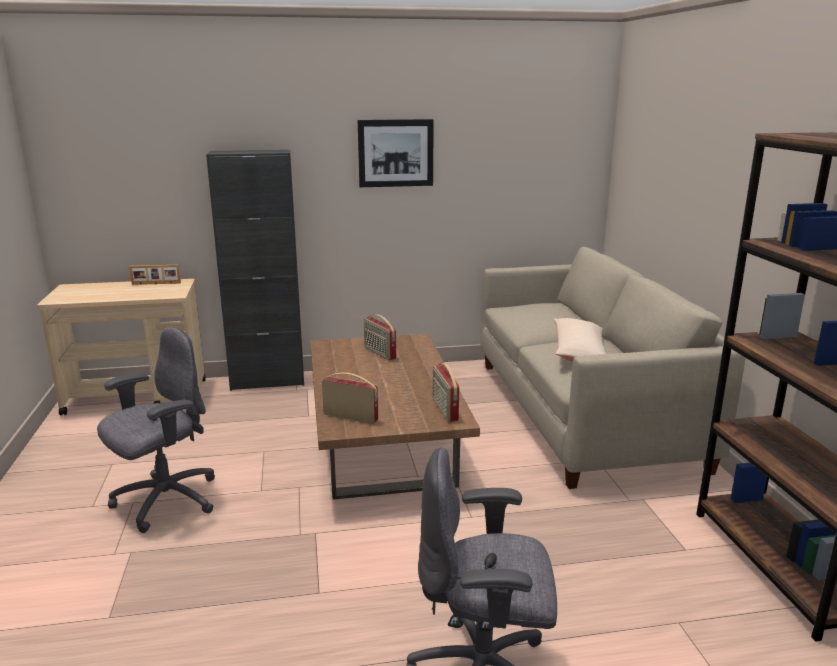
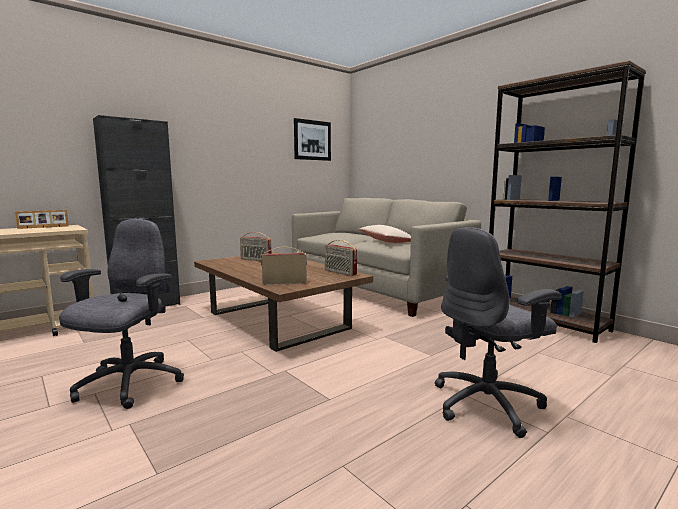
camera: 30 degrees left, 10 degrees down
picture [358,119,434,187] -> picture moved to [294,118,331,161]

